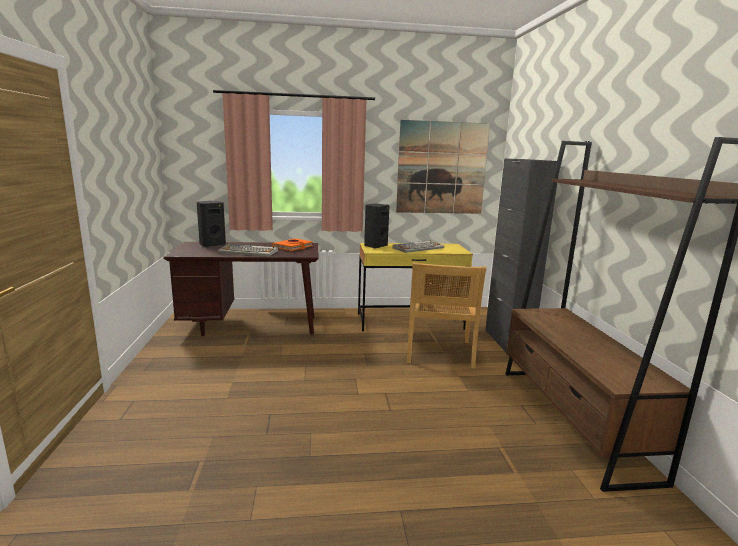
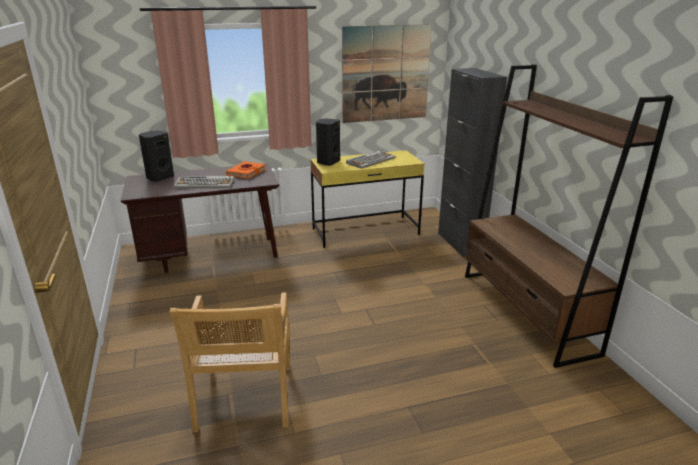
camera: 10 degrees left, 10 degrees up
beige chair [407,262,486,369] -> beige chair moved to [170,292,290,432]

